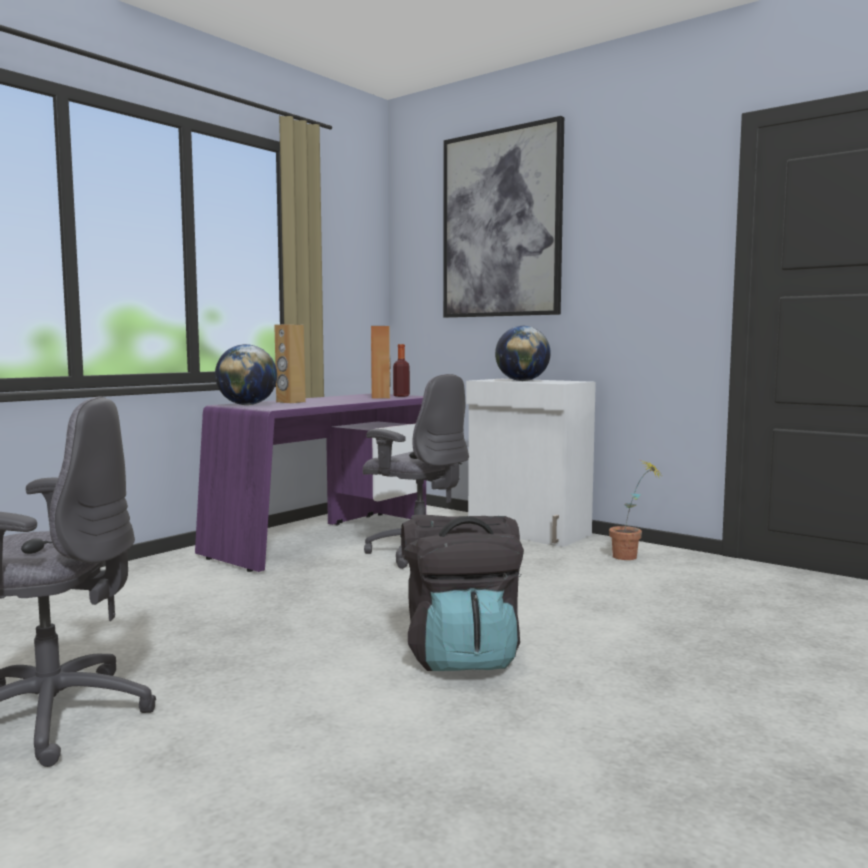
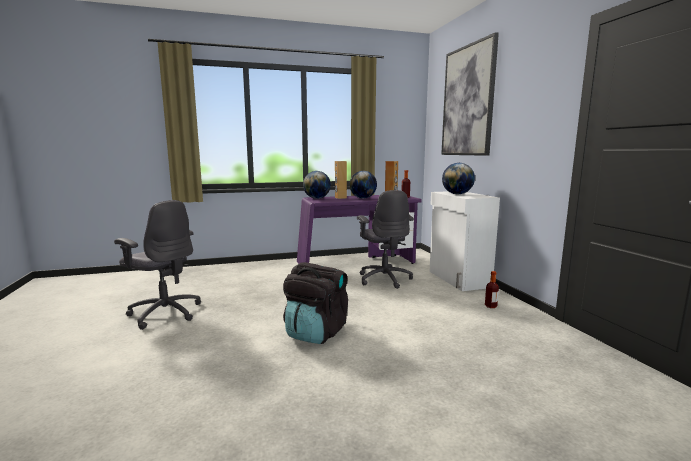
camera: 35 degrees right, 5 degrees up
potted plant [609,461,662,560] -> bottle [485,271,499,308]
none -> globe [349,171,377,199]

